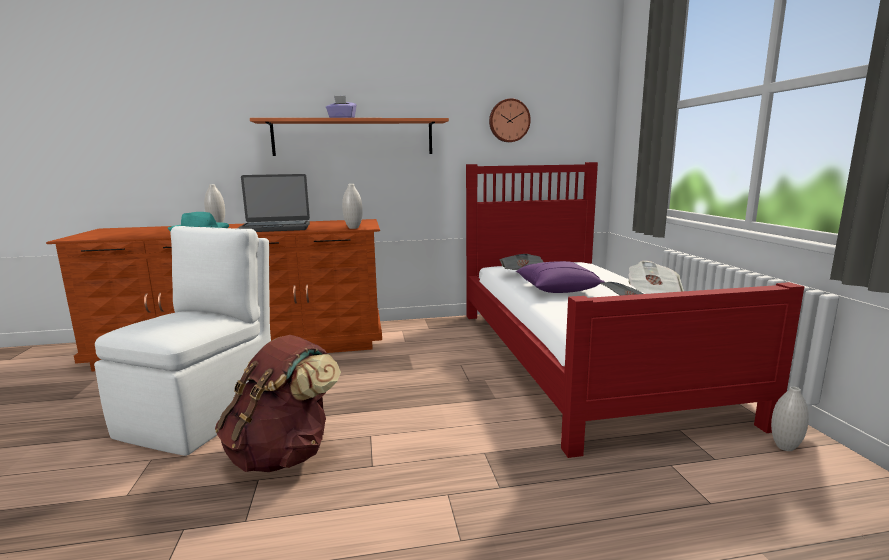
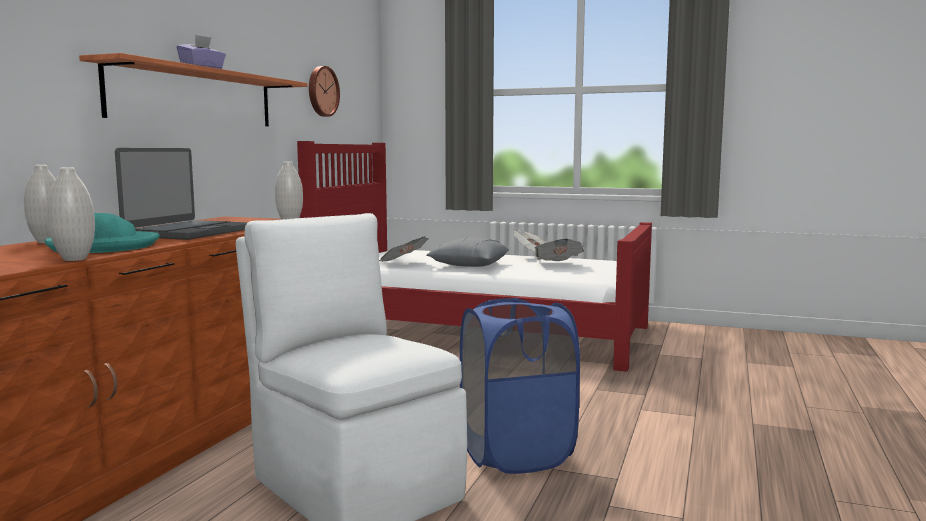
camera: 60 degrees left, 5 degrees down
brown backpack [215,335,341,472] -> blue laundry basket [460,298,580,474]
purple pillow [516,261,605,293] -> grey pillow [427,237,509,267]
white vase [771,386,809,451] -> white vase moved to [47,167,95,261]

